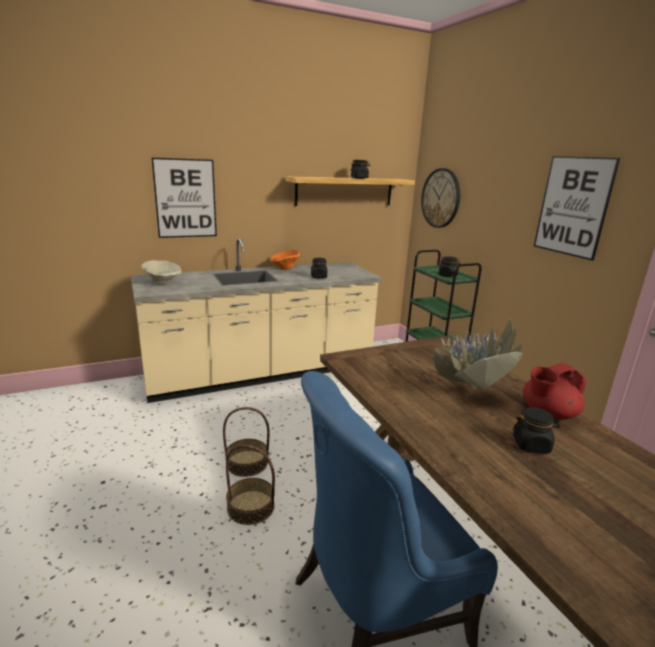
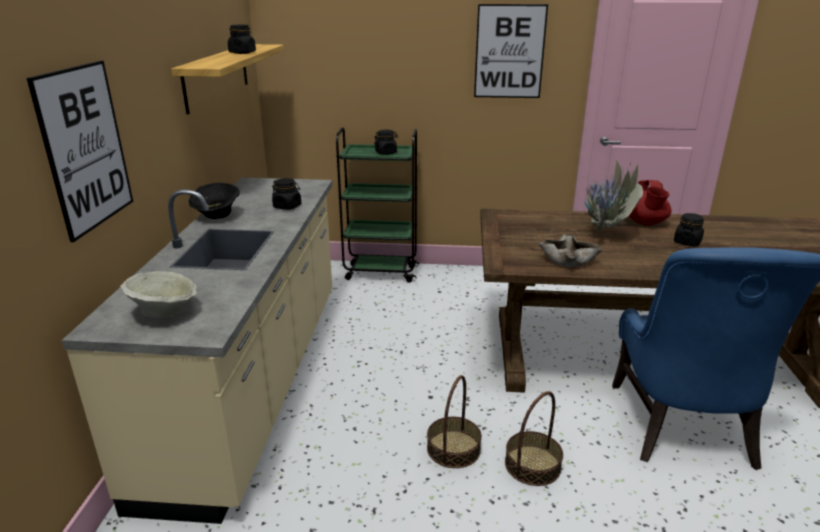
camera: 60 degrees left, 5 degrees up
orange bowl [269,250,300,270] -> black bowl [189,183,240,219]
wall clock [421,168,460,228] -> none
none -> beige bowl [539,234,602,267]

